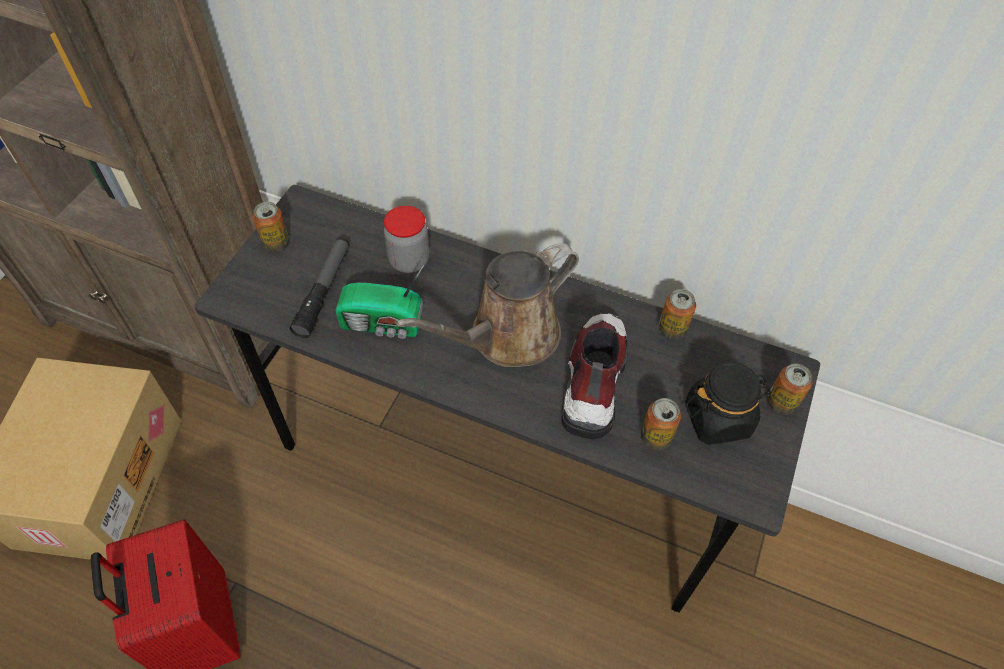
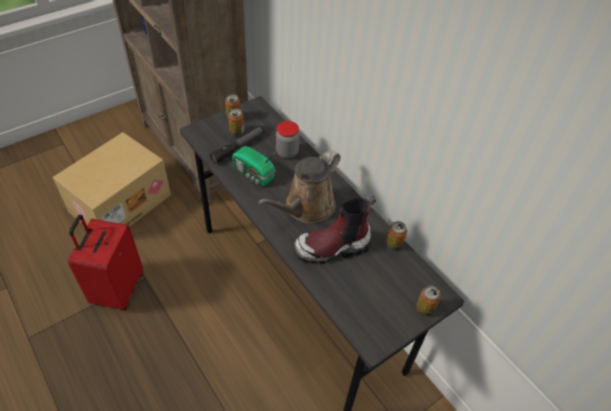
camera: 30 degrees right, 5 degrees down
brown watering can [395,243,579,367] -> brown watering can turned 45 degrees counterclockwise [258,150,340,223]
boot [561,313,628,439] -> boot turned 150 degrees counterclockwise [294,196,376,264]
can [641,398,681,450] -> can moved to [228,109,244,136]
black jar [685,362,771,445] -> none

